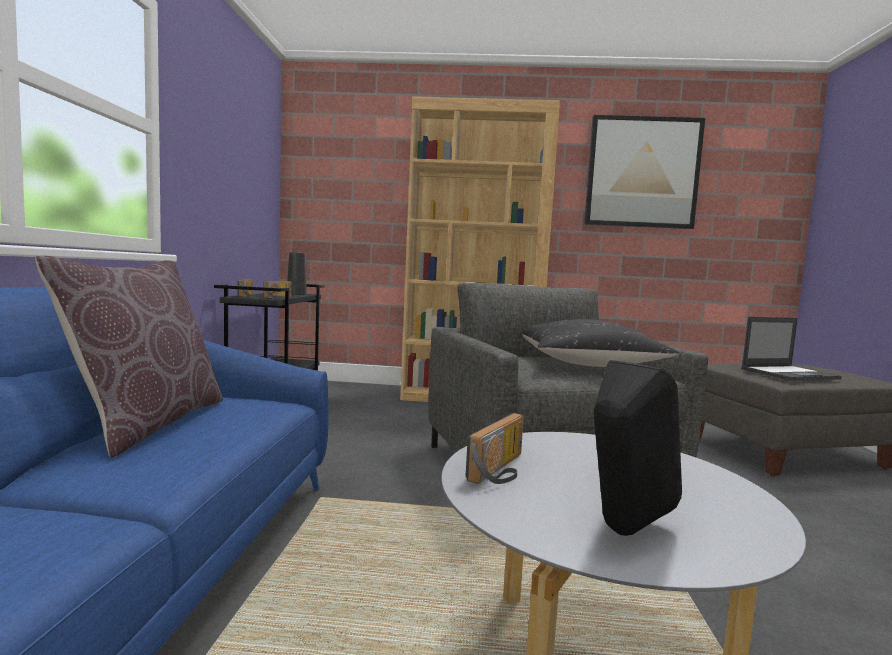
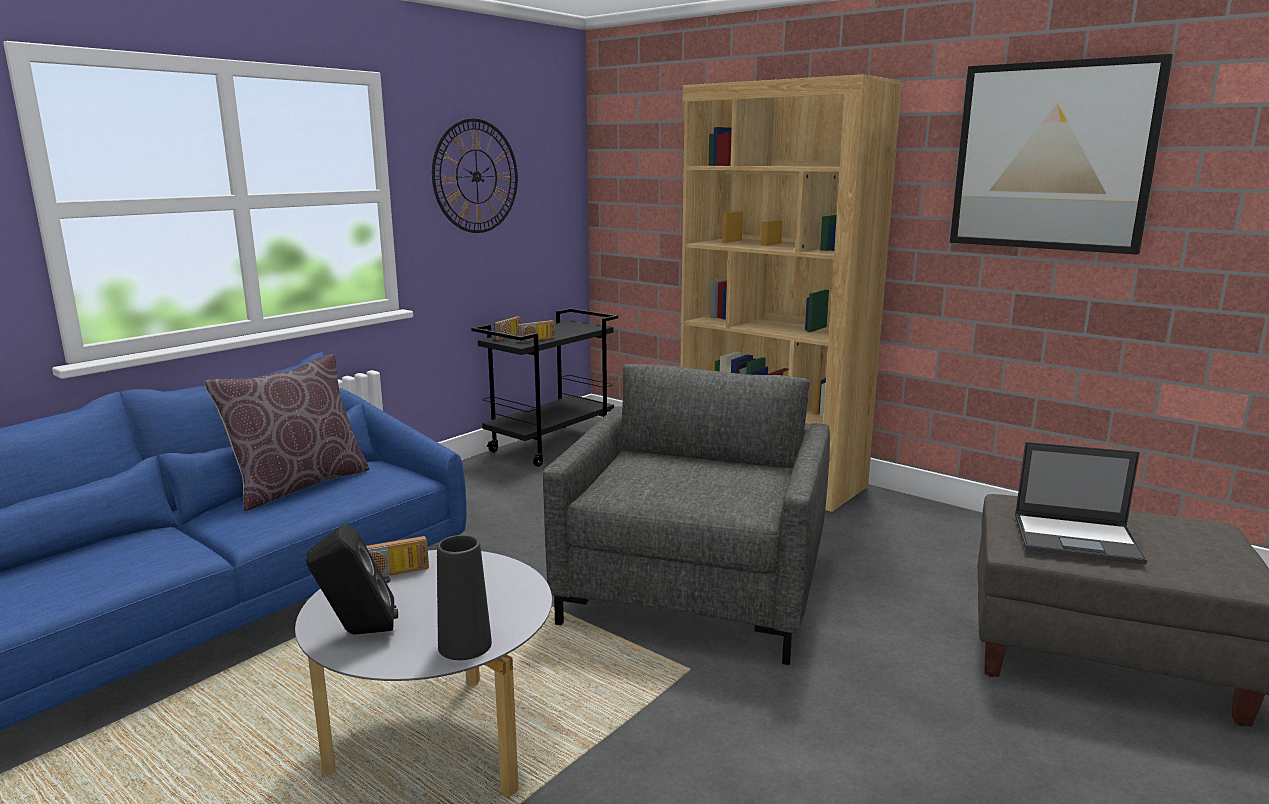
camera: 35 degrees right, 10 degrees up
black vase [287,252,307,295] -> black vase moved to [437,535,492,660]
black pillow [523,319,680,367] -> none
none -> wall clock [432,119,518,233]

